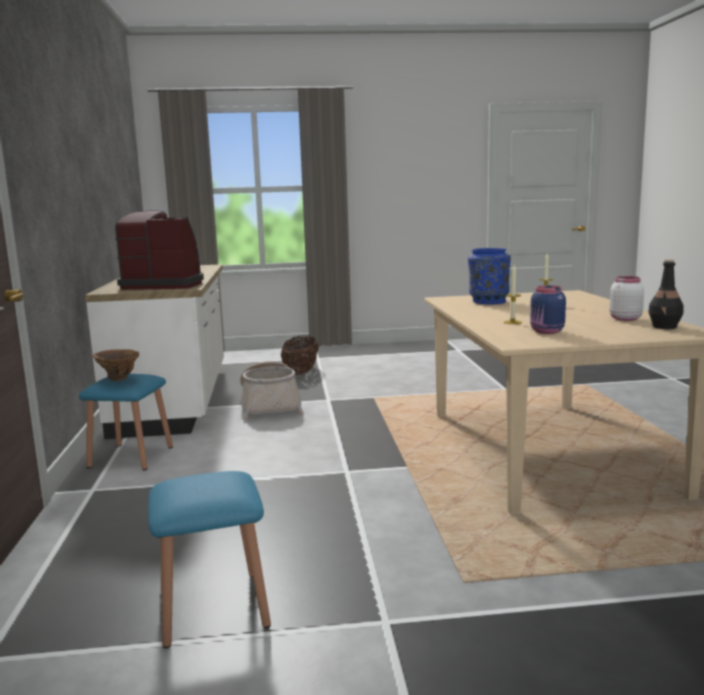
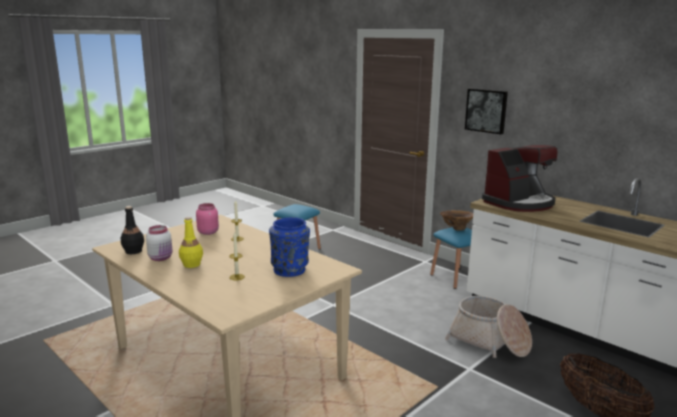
camera: 140 degrees right, 5 degrees up
blue jar [530,285,566,334] -> pink jar [196,203,219,235]
none -> yellow bottle [179,217,203,268]
none -> picture [465,89,508,134]

